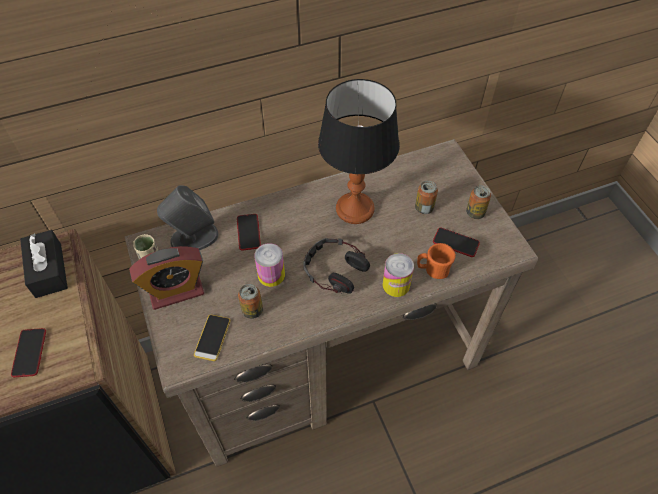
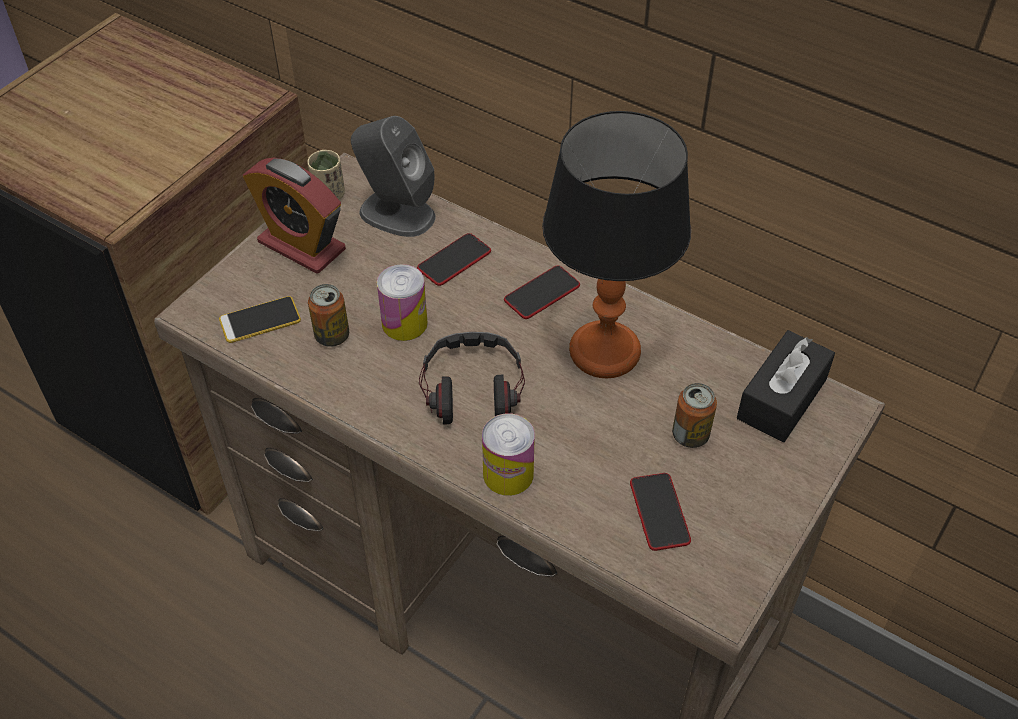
camera: 55 degrees right, 5 degrees down
phone [11,328,46,377] -> phone moved to [504,266,580,319]
black tissue box [20,230,68,298] -> black tissue box moved to [737,330,835,442]
orange mug [417,243,456,279] -> none
can [466,185,491,219] -> none

